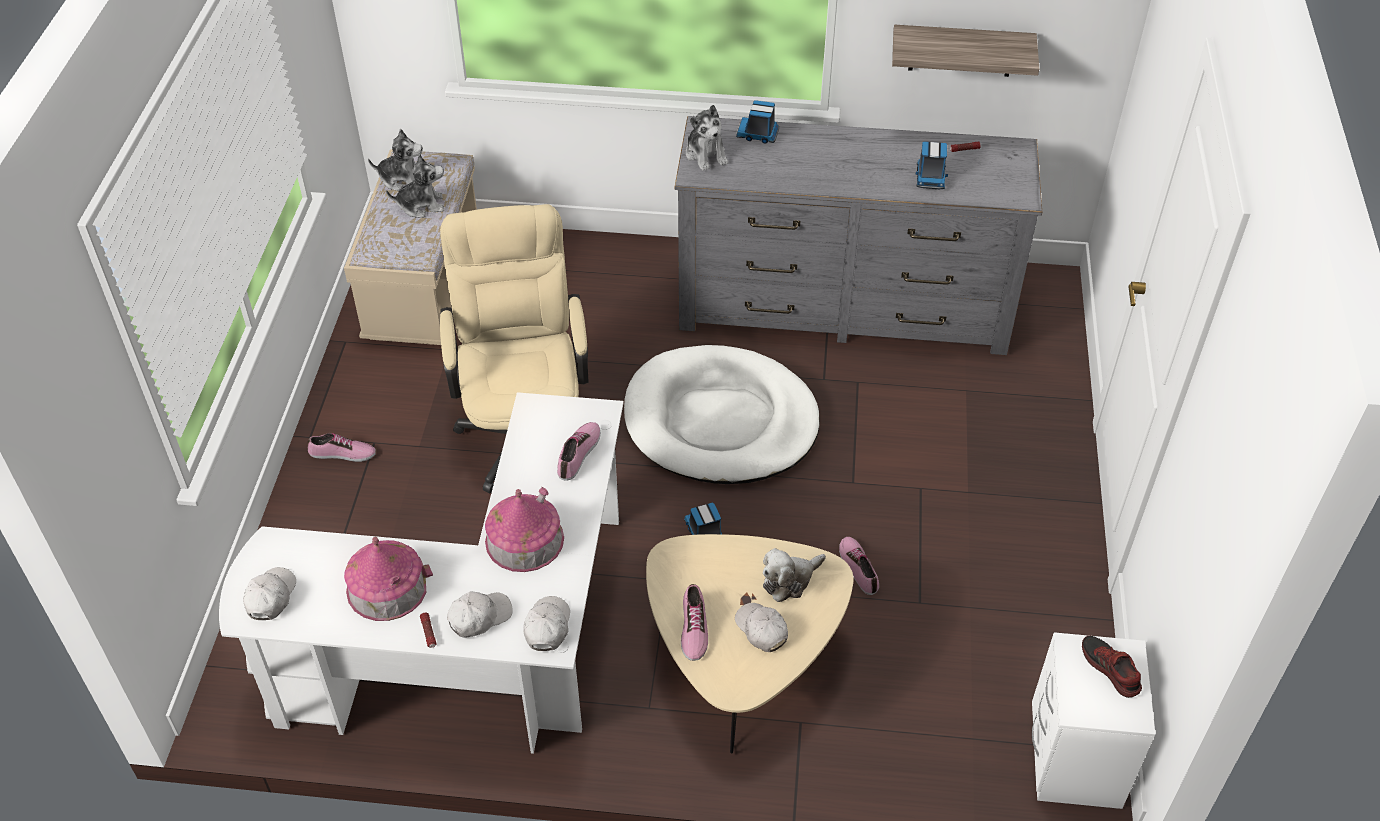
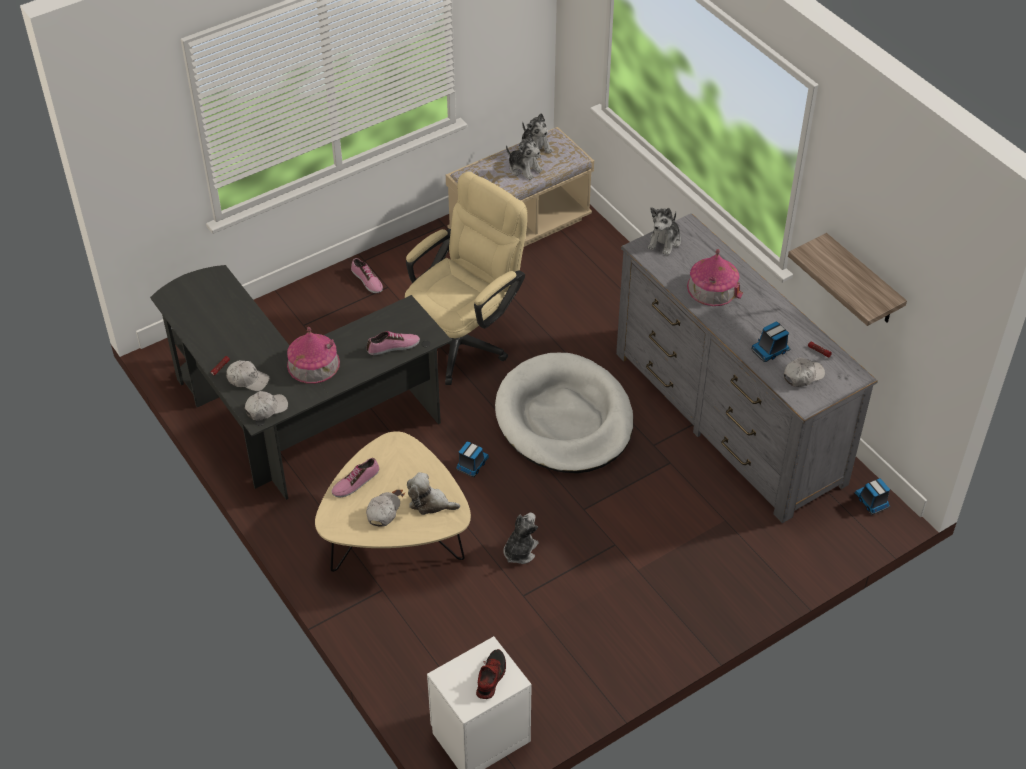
camera: 50 degrees right, 0 degrees up
white desk [219,392,623,754] -> black desk [150,265,452,500]
white cap [243,567,296,620] -> white cap moved to [784,358,825,387]
toy house [344,537,433,621] -> toy house moved to [687,249,743,306]
toy truck [736,100,779,144] -> toy truck moved to [855,478,890,515]
shoe [839,537,879,595] -> plush toy [503,512,539,564]

